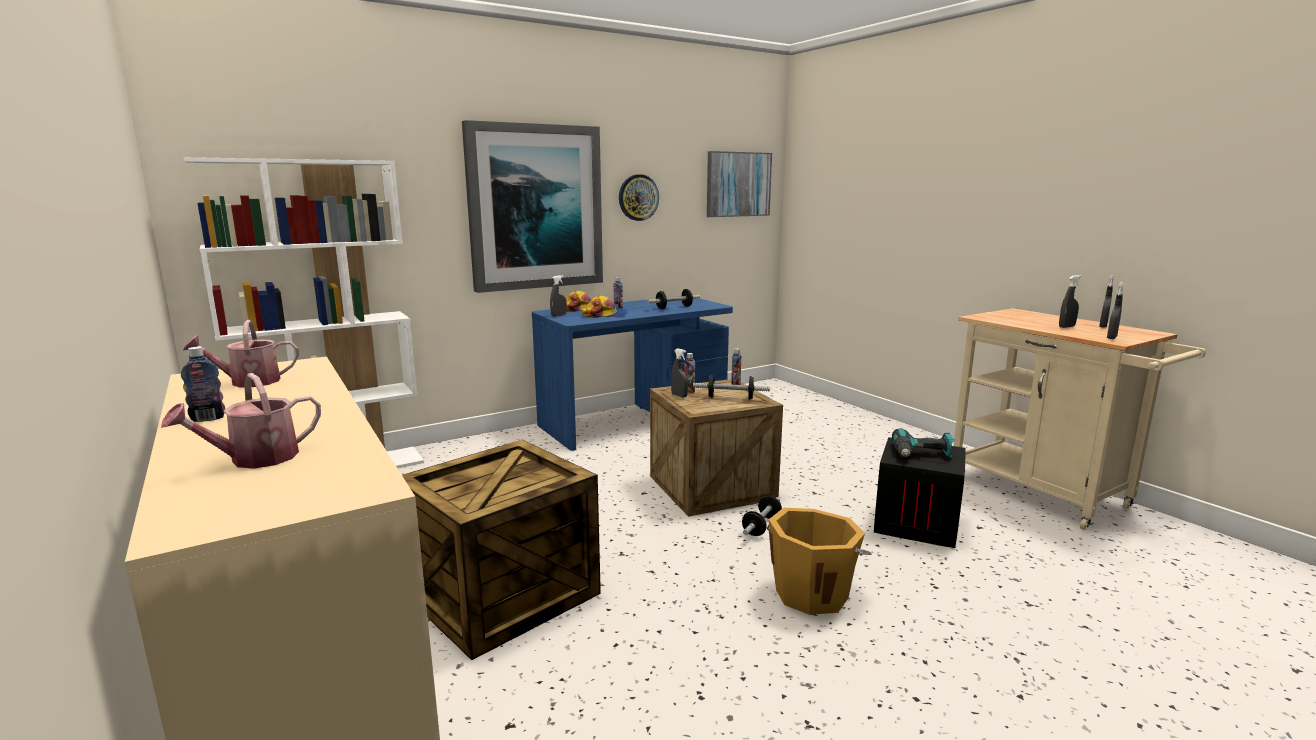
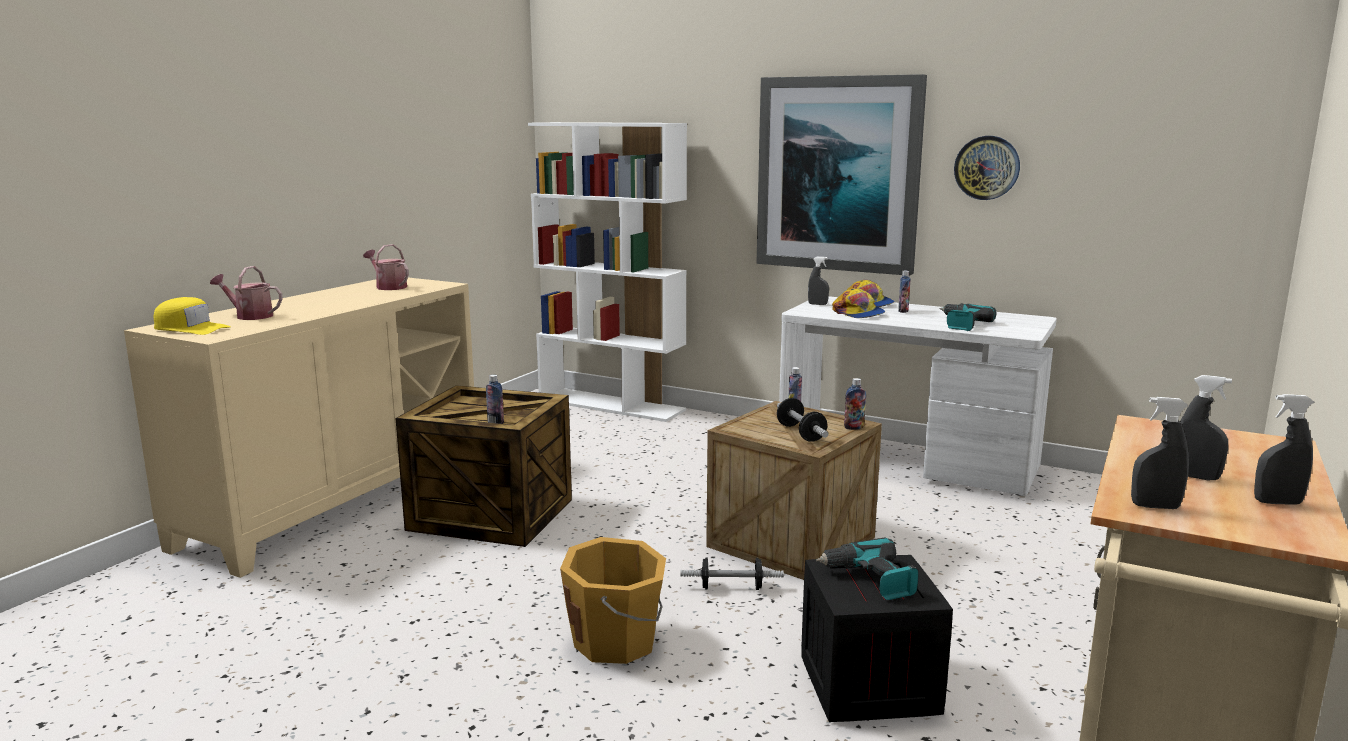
camera: 60 degrees right, 0 degrees up
bottle [181,347,225,422] -> bottle moved to [486,375,504,424]
blue desk [532,296,733,451] -> white desk [779,296,1057,496]
dumbbell [648,289,700,309] -> power drill [940,303,997,331]
grey spray bottle [671,348,688,397] -> none
picture [707,151,772,217] -> none
none -> yellow cap [154,297,231,335]

